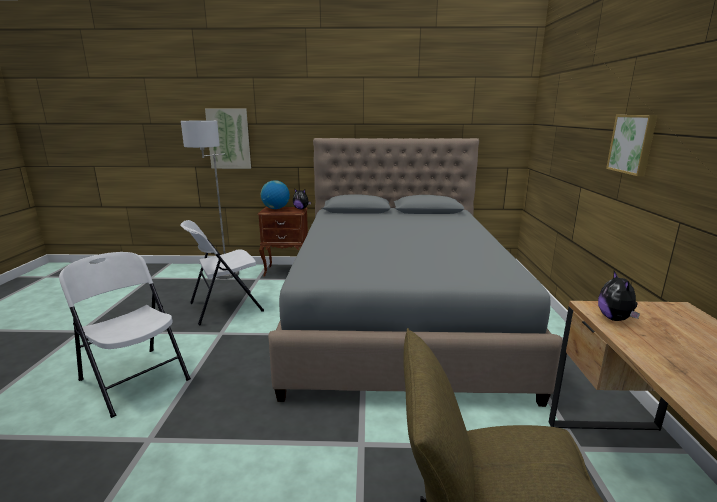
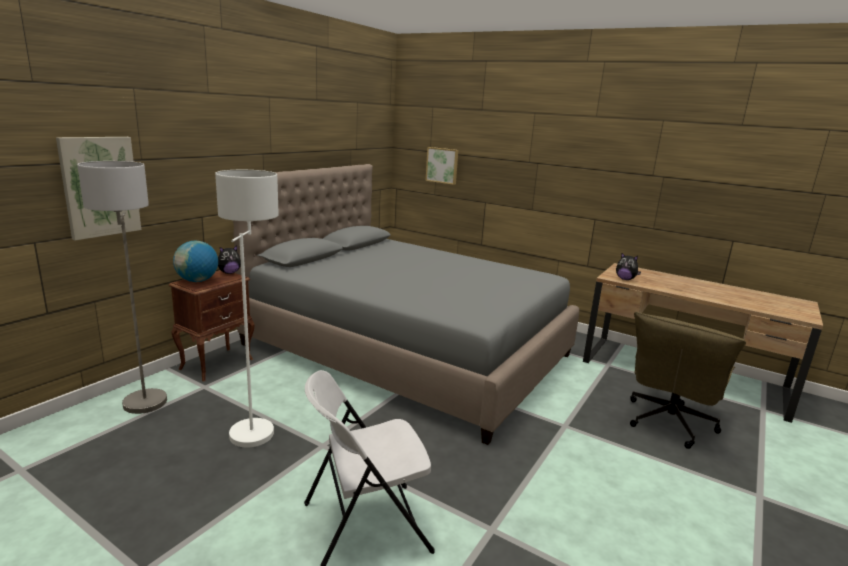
camera: 60 degrees left, 0 degrees up
white chair [180,220,264,326] -> white floor lamp [215,170,278,447]
picture [606,115,657,176] -> picture moved to [426,147,458,185]

